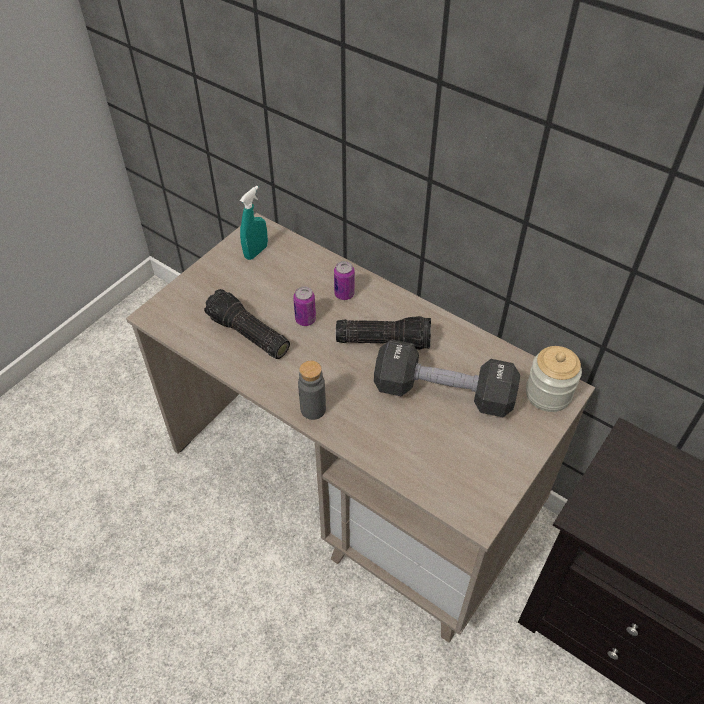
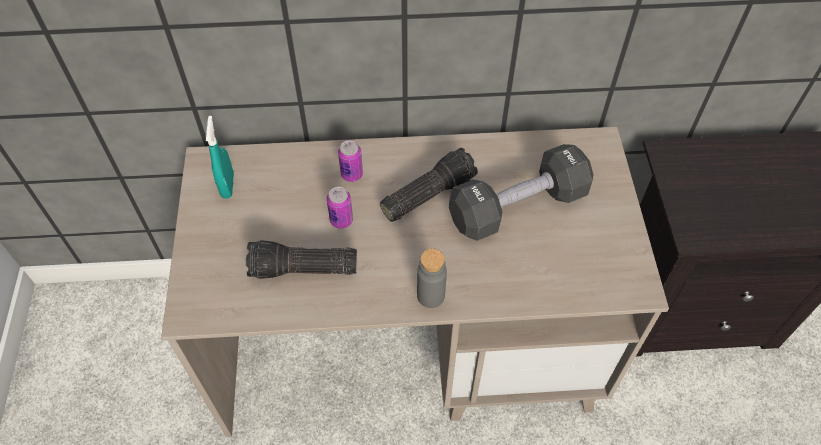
camera: 40 degrees left, 5 degrees up
jar [526,346,582,412] -> none

